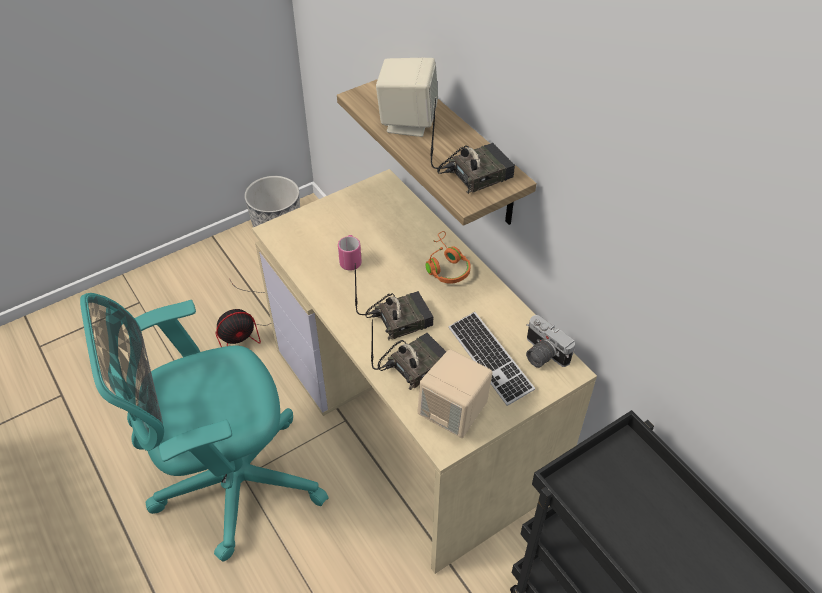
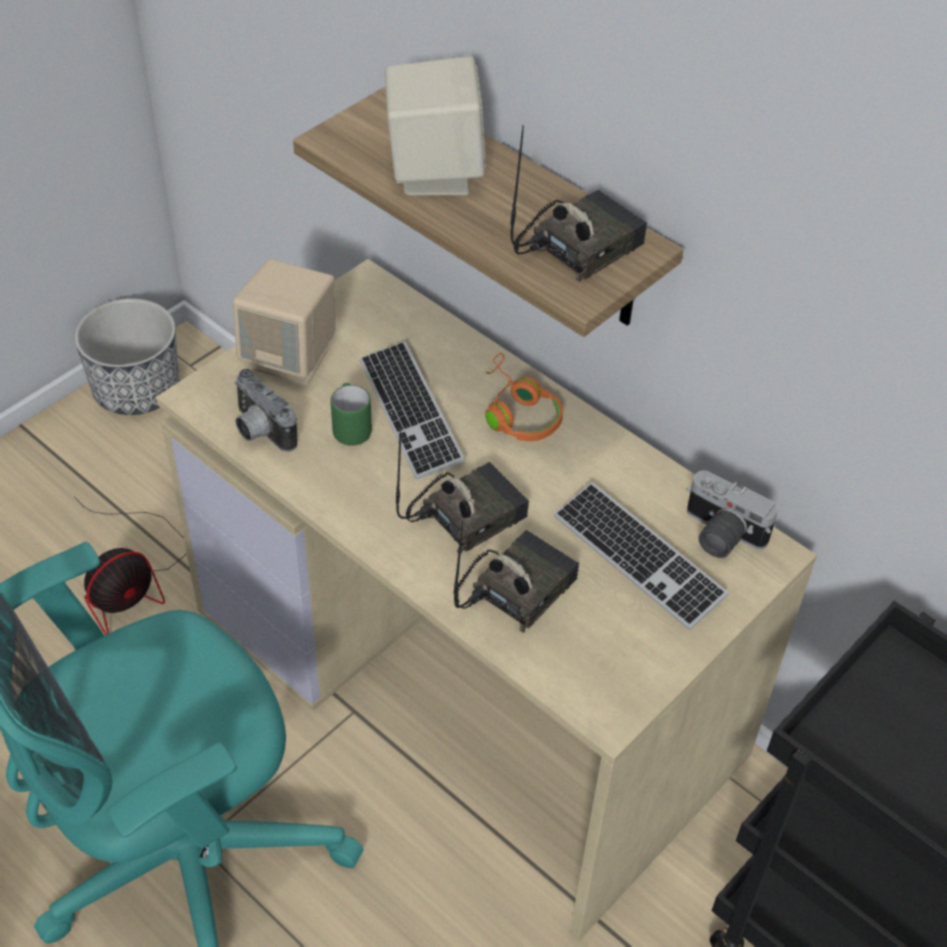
camera: 15 degrees left, 0 degrees up
pink mug [338,235,361,271] -> green mug [331,383,372,446]
beige speaker [417,349,493,438] -> beige speaker moved to [232,259,335,385]
none -> camera [235,369,297,452]
none -> keyboard [359,341,465,480]

